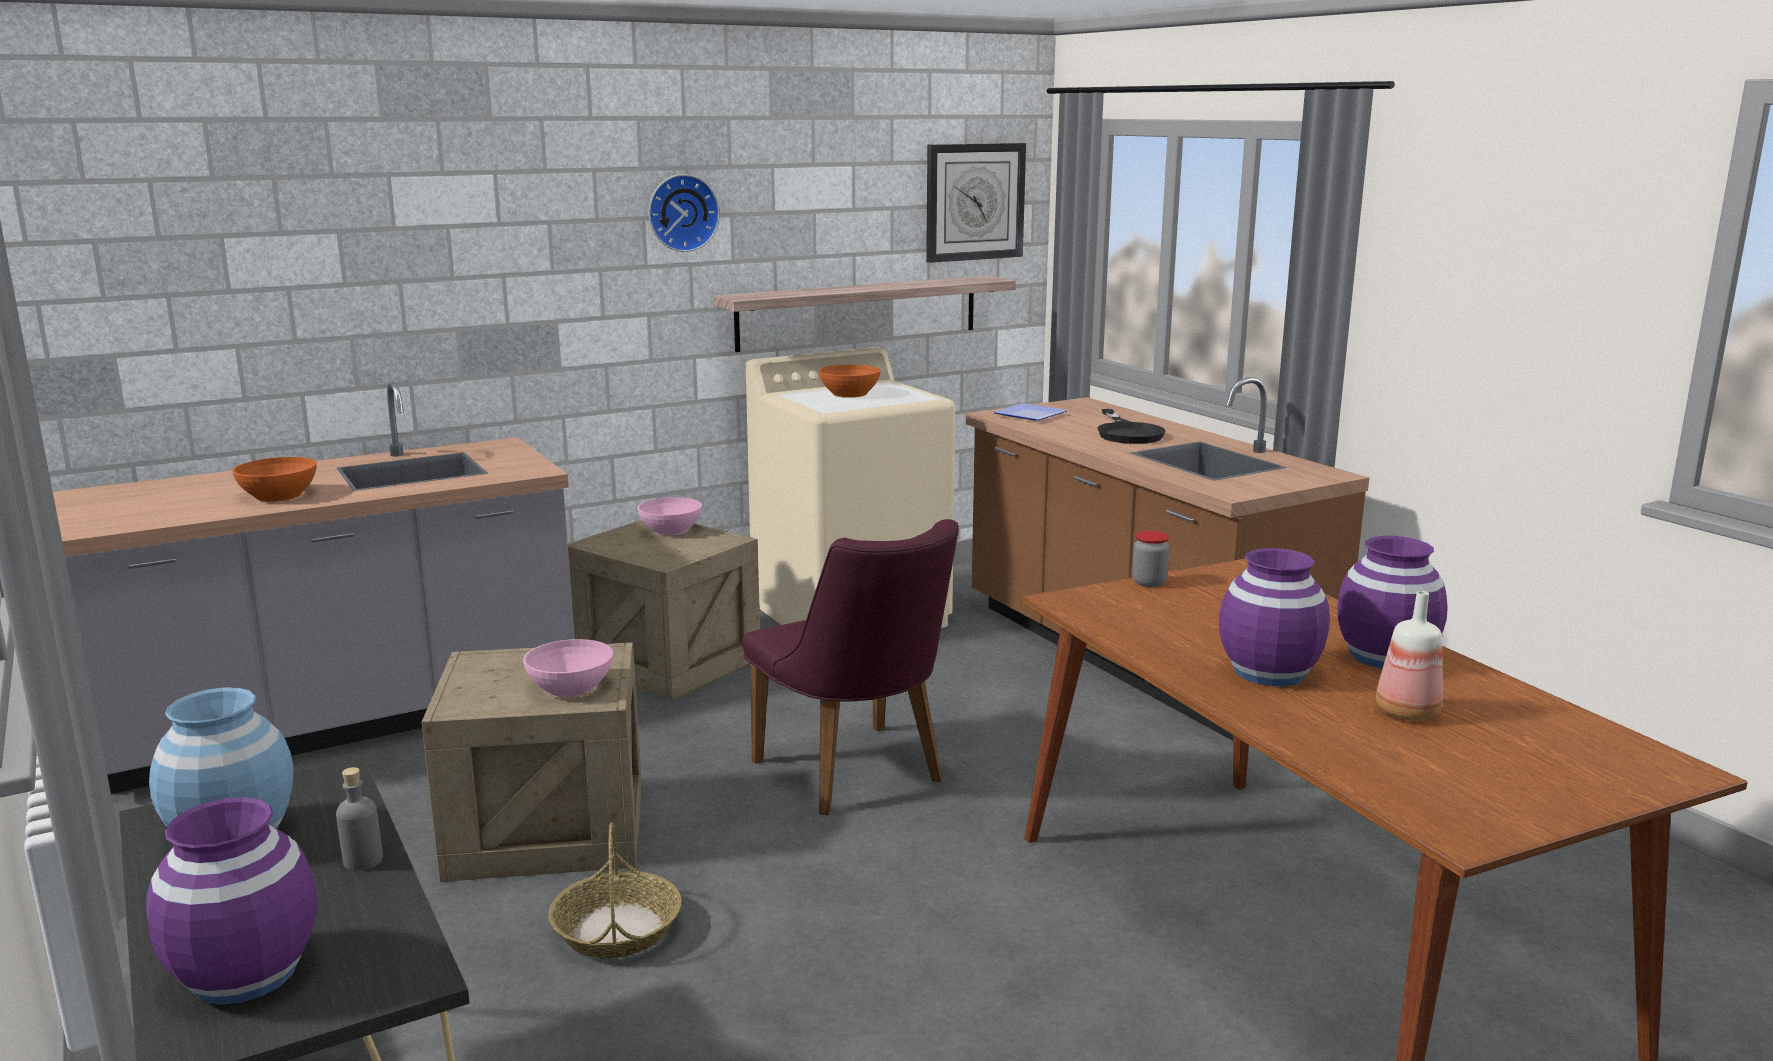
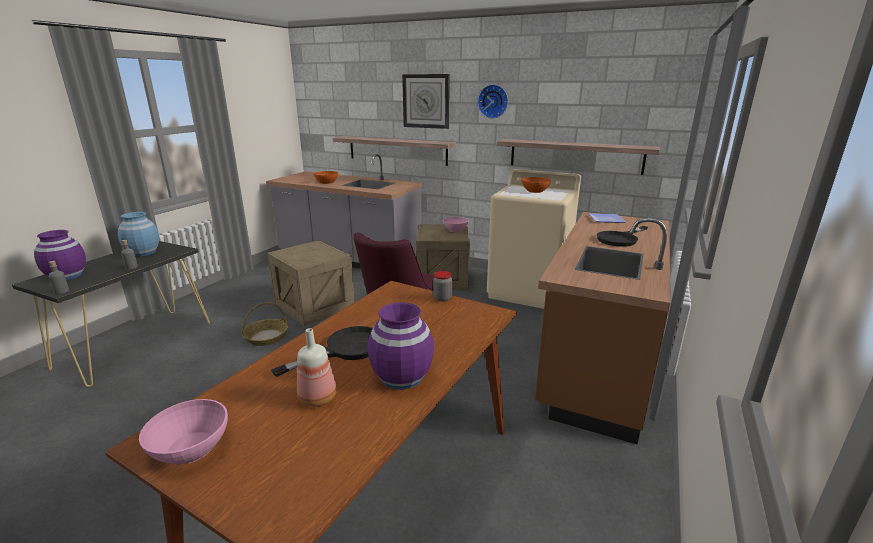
camera: 55 degrees right, 5 degrees up
pink bowl [523,639,613,698] -> pink bowl moved to [139,399,228,465]
wall clock [926,143,1026,263] -> wall clock moved to [402,74,450,129]
purple vase [1219,548,1330,686] -> black frying pan [271,326,373,377]
none -> grey bottle [49,261,69,294]
none -> shelf [333,136,456,166]

